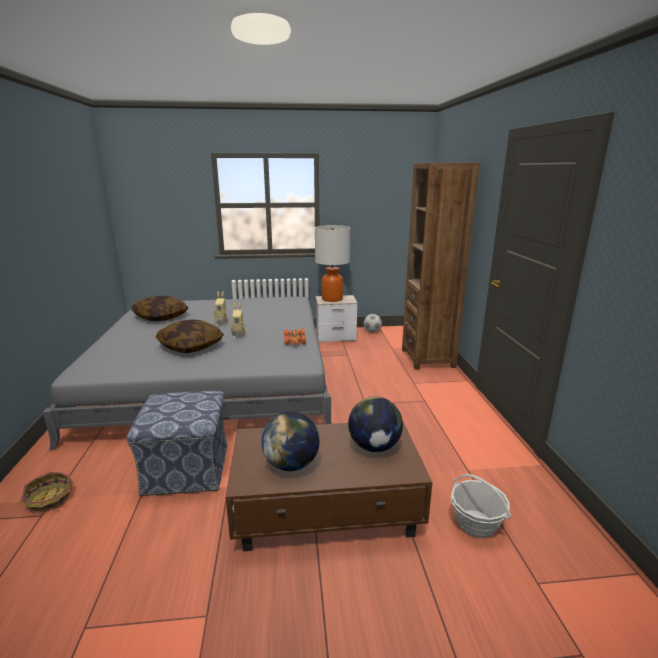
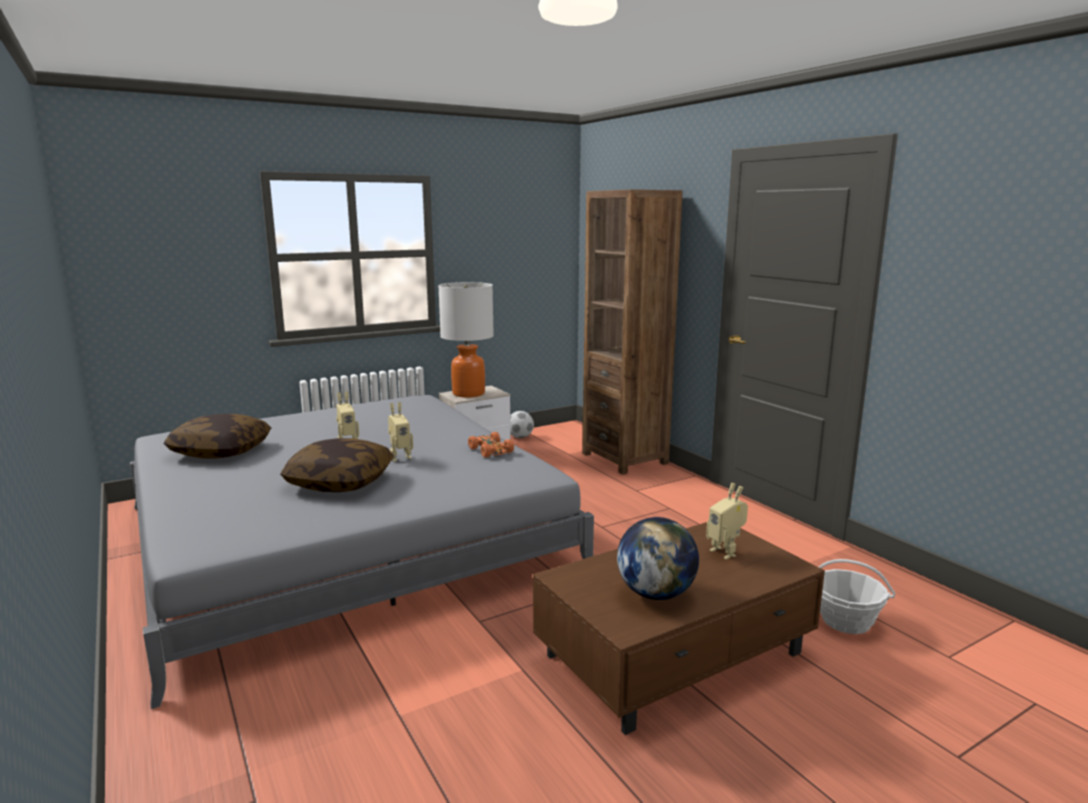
camera: 25 degrees left, 5 degrees down
basket [21,472,73,511] -> none
ottoman [127,391,227,496] -> none
globe [348,396,403,452] -> toy robot [706,483,748,560]

